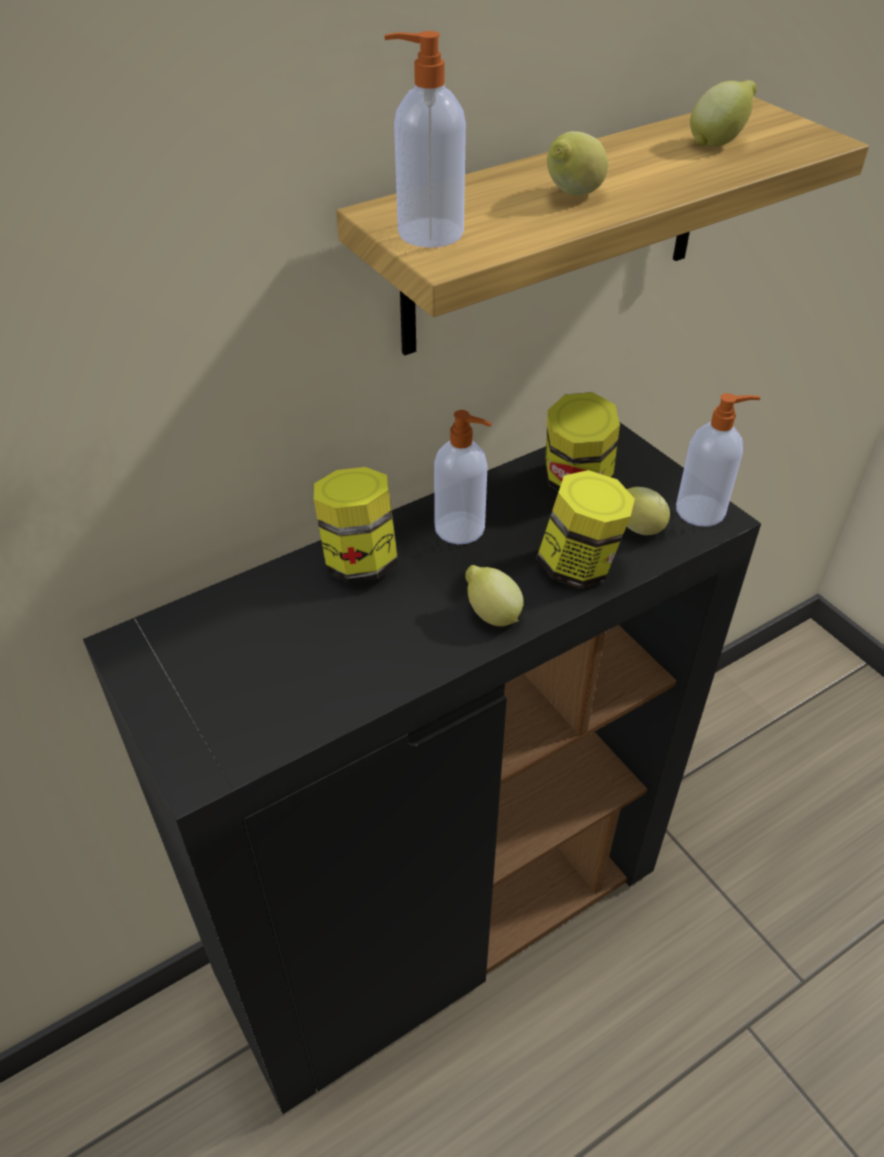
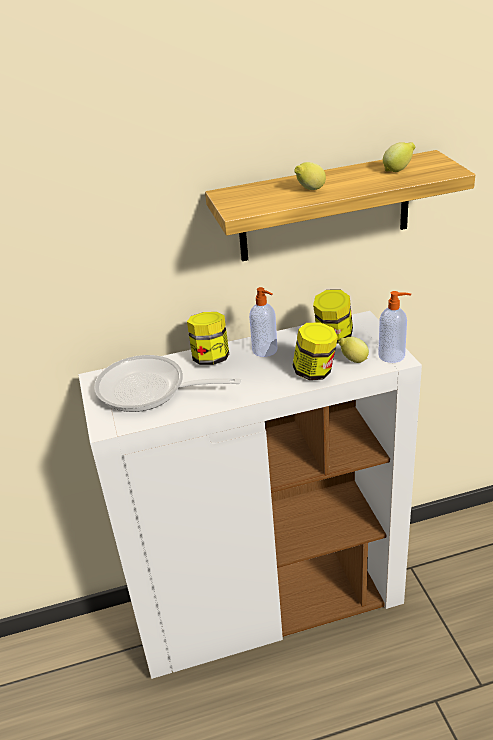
camera: 20 degrees right, 10 degrees down
black cabinet [83,422,761,1114] -> white cabinet [78,311,422,679]
soap dispenser [384,31,466,248] -> none
lemon [465,565,524,626] -> none
none -> frying pan [94,355,241,412]

